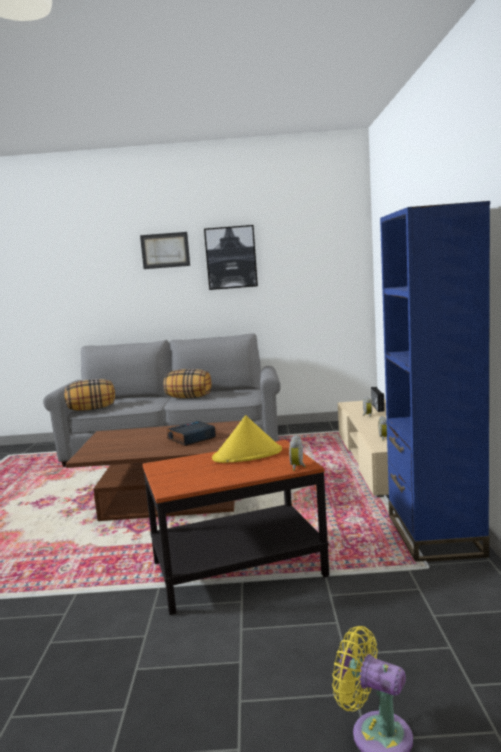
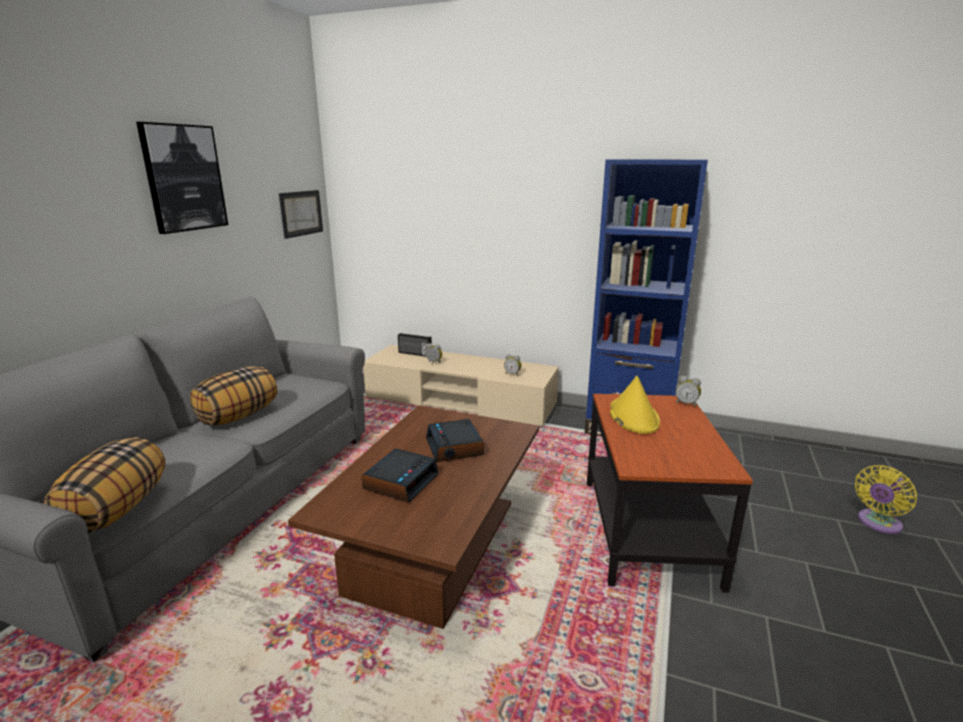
camera: 70 degrees left, 10 degrees up
picture [140,232,190,269] -> picture moved to [279,190,323,239]
none -> alarm clock [362,449,439,503]

